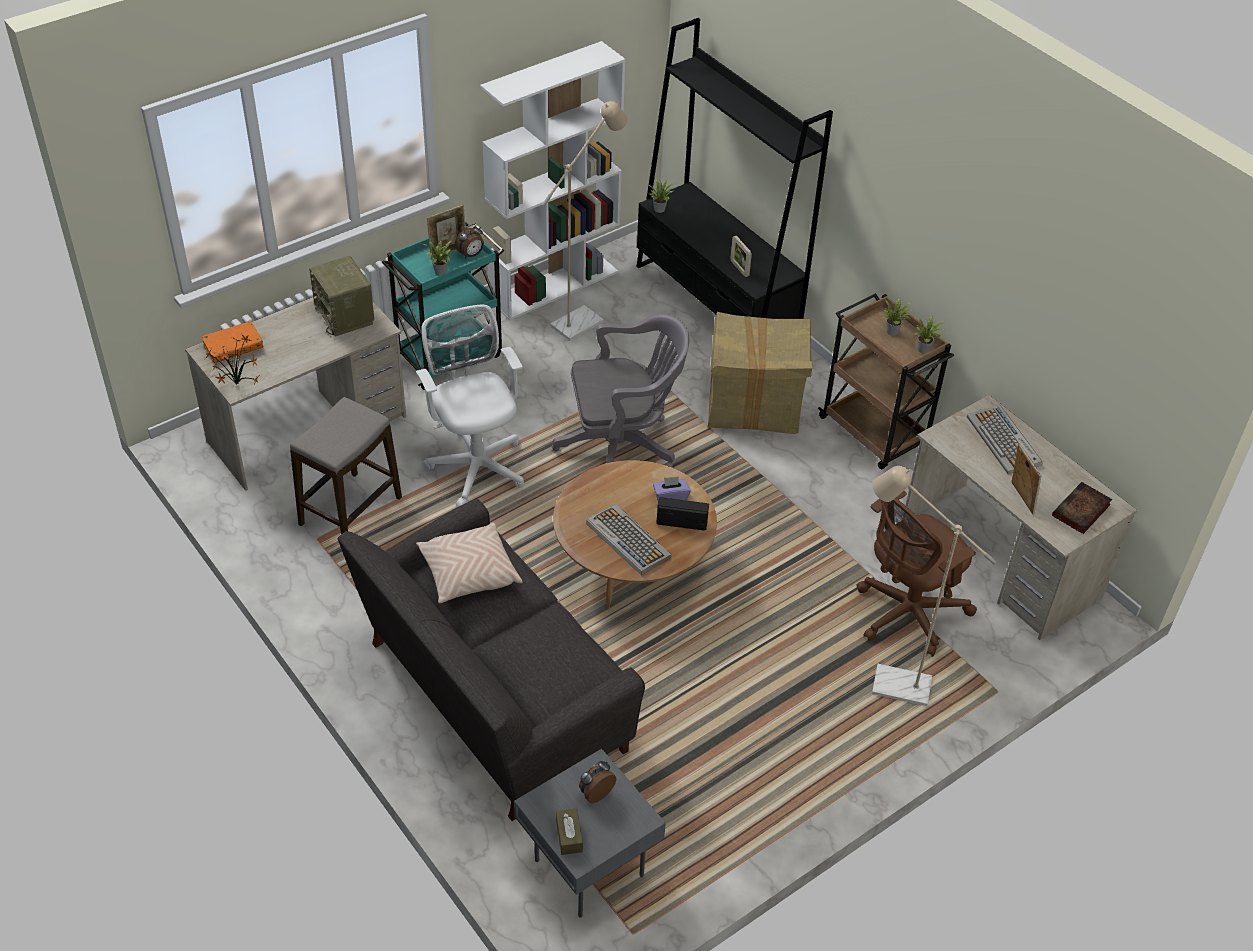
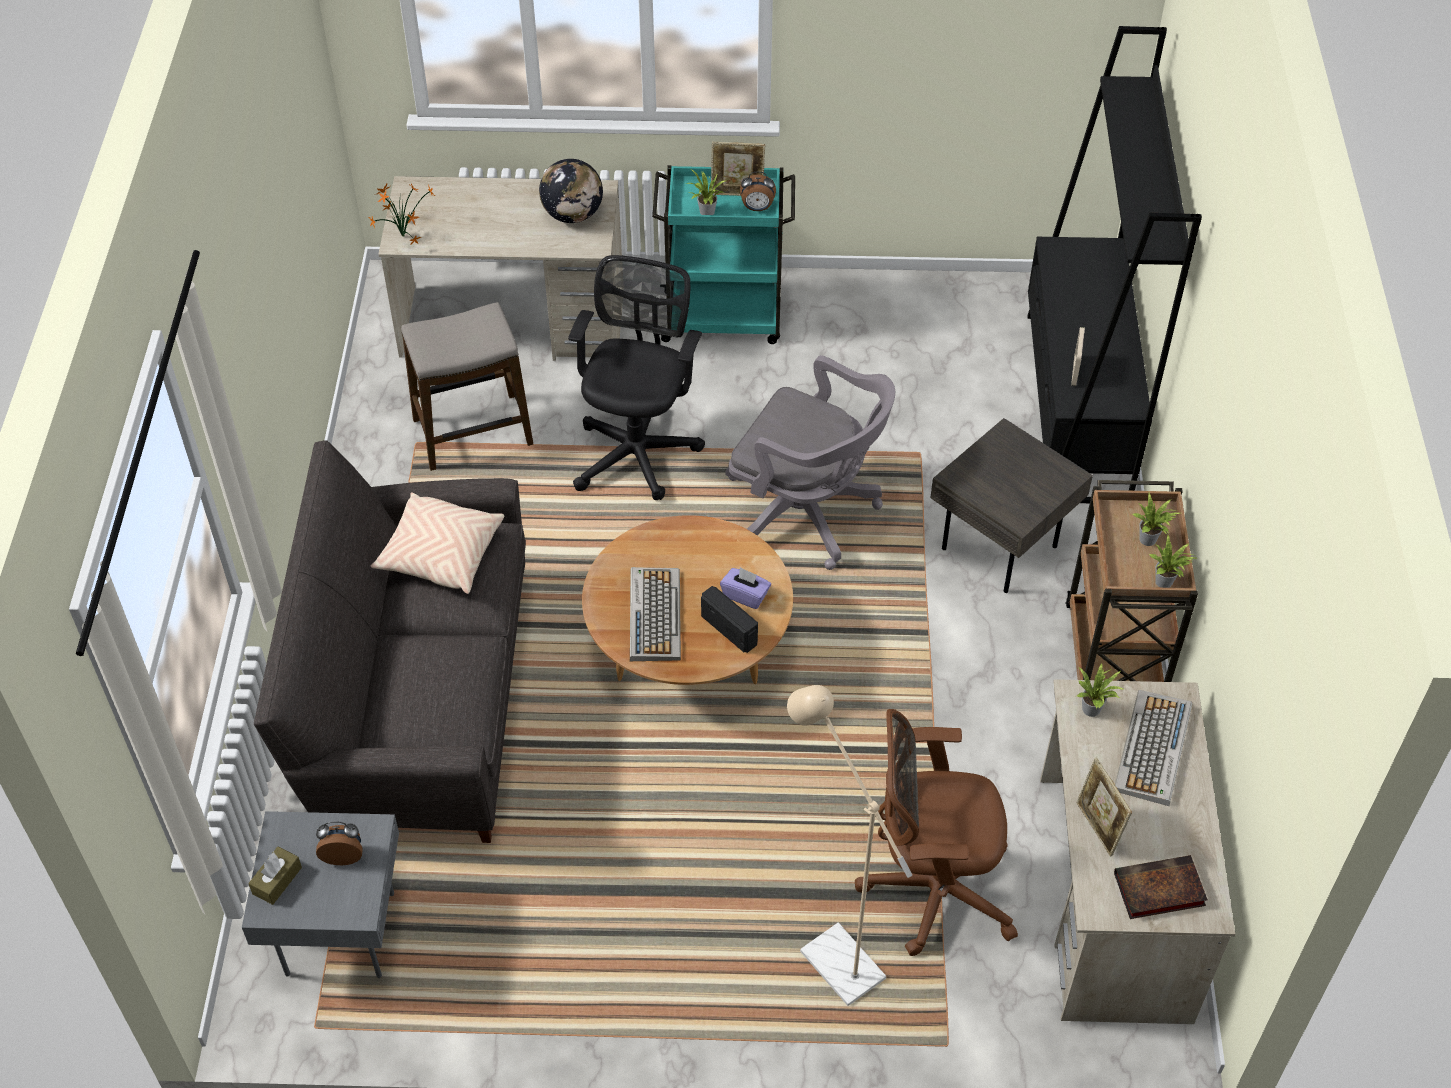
camera: 40 degrees right, 5 degrees up
orange book [201,322,263,363] -> none
radio [309,256,374,337] -> globe [539,159,603,223]
white office chair [416,305,524,507] -> black office chair [568,255,705,500]
white bookcase [480,41,625,321] -> none
beige floor lamp [542,101,628,341] -> none
potted plant [649,178,676,213] -> potted plant moved to [1077,663,1125,717]
cardboard box [708,312,812,434] -> grey side table [930,418,1093,593]
picture frame [1012,443,1042,515] -> picture frame turned 135 degrees clockwise [1076,757,1132,857]

